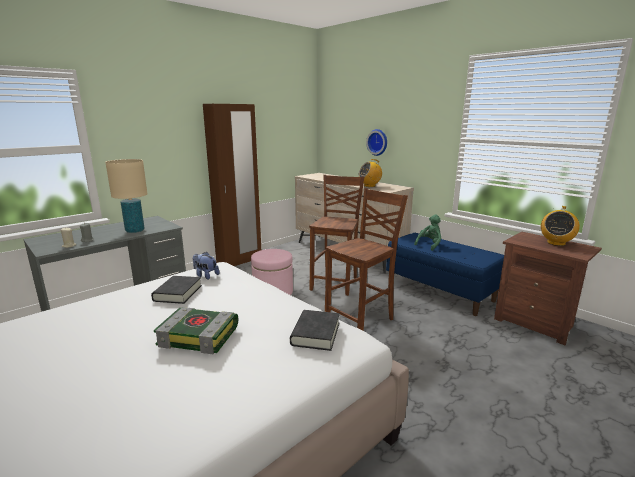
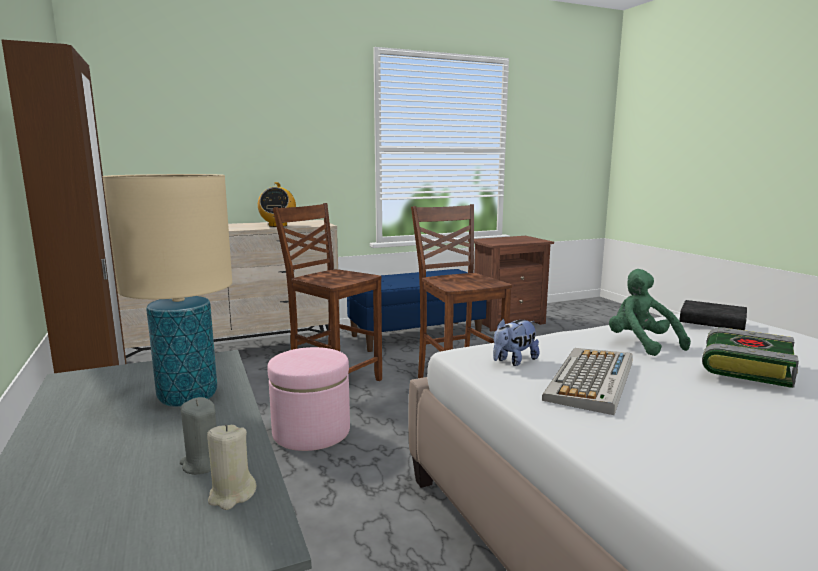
camera: 70 degrees left, 5 degrees down
black book [151,276,202,304] -> keyboard [542,348,633,415]
wall clock [366,129,387,156] -> none
green plush toy [414,215,442,251] -> green plush toy moved to [609,269,691,356]
radio [541,206,580,246] -> none

